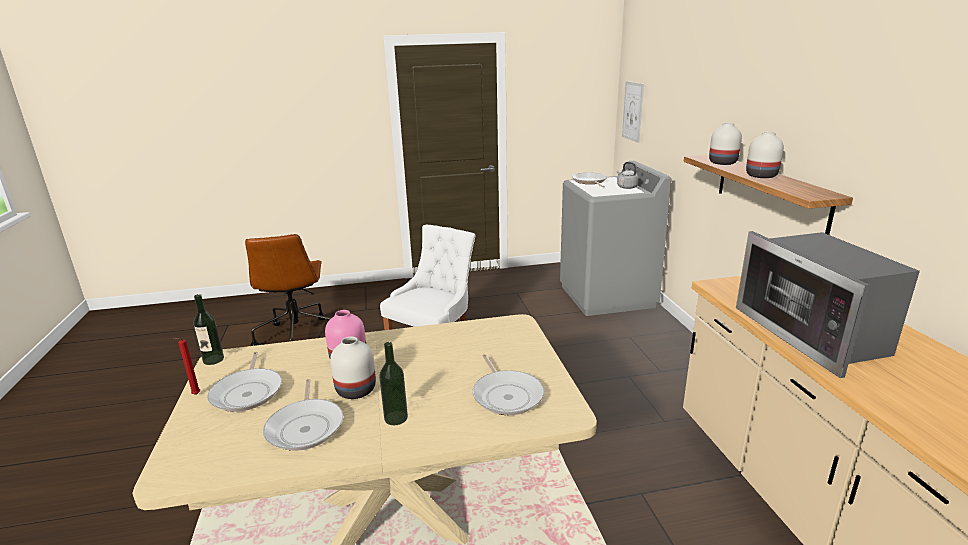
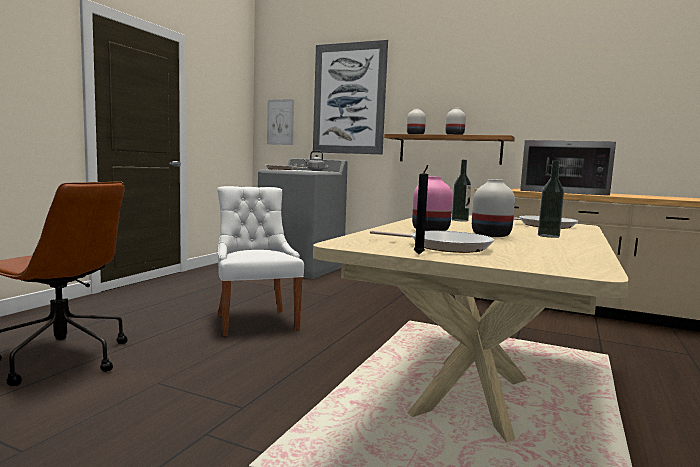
camera: 55 degrees left, 15 degrees down
red candle [174,338,200,395] -> black candle [414,165,428,254]
bottle [193,294,224,365] -> bottle moved to [452,160,471,222]
frying pan [263,379,343,451] -> none
none -> picture [313,40,388,155]

